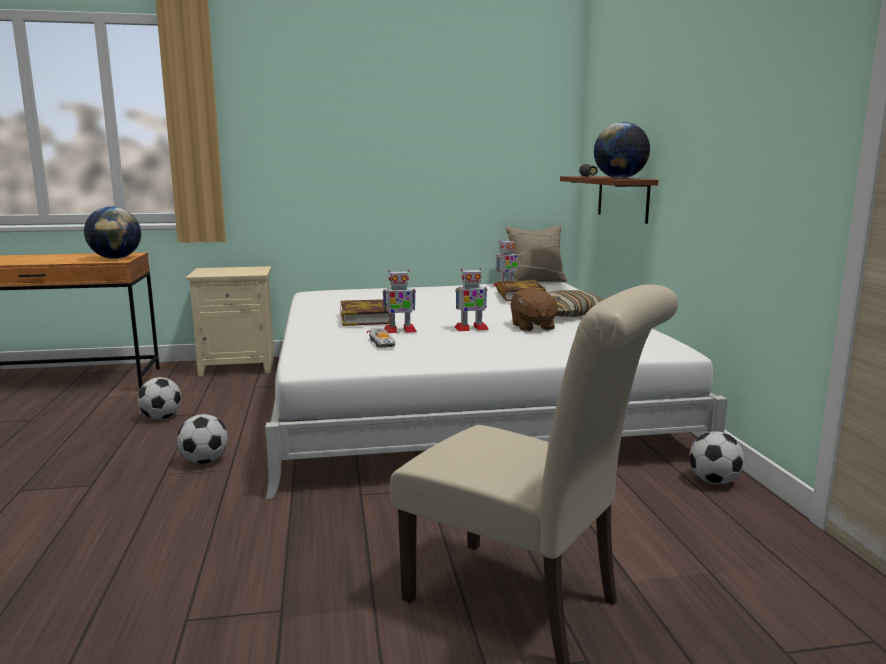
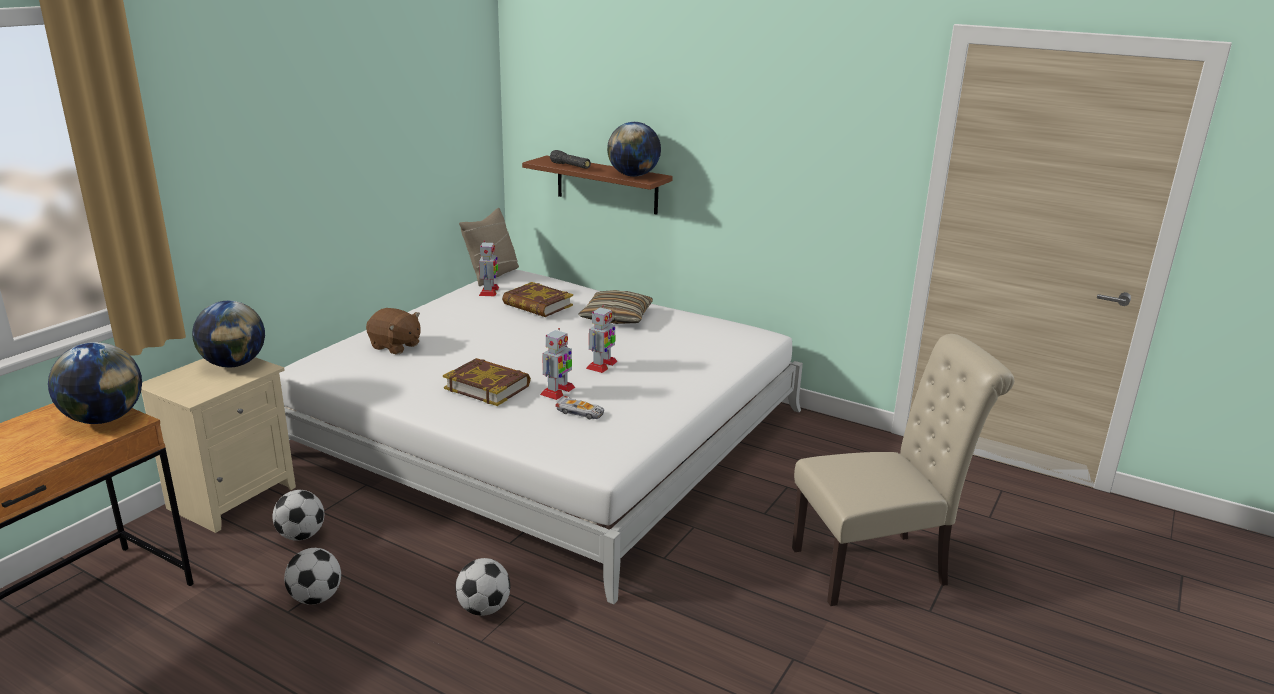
camera: 50 degrees left, 10 degrees up
brown plush toy [510,287,561,331] -> brown plush toy moved to [366,308,421,354]
football [689,431,744,484] -> football moved to [272,490,324,541]
none -> globe [192,301,265,367]

